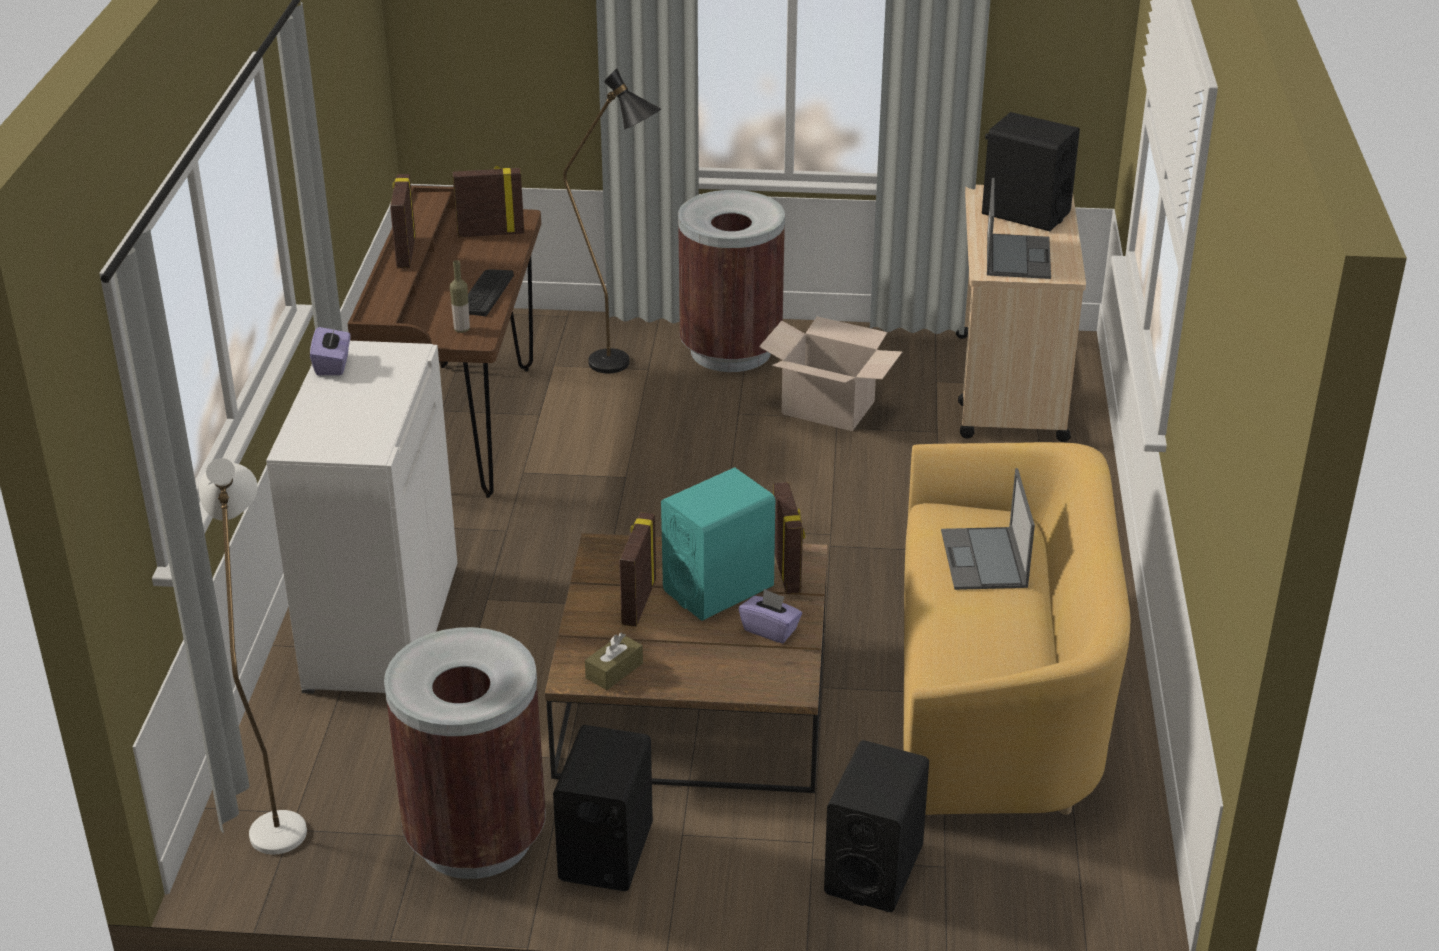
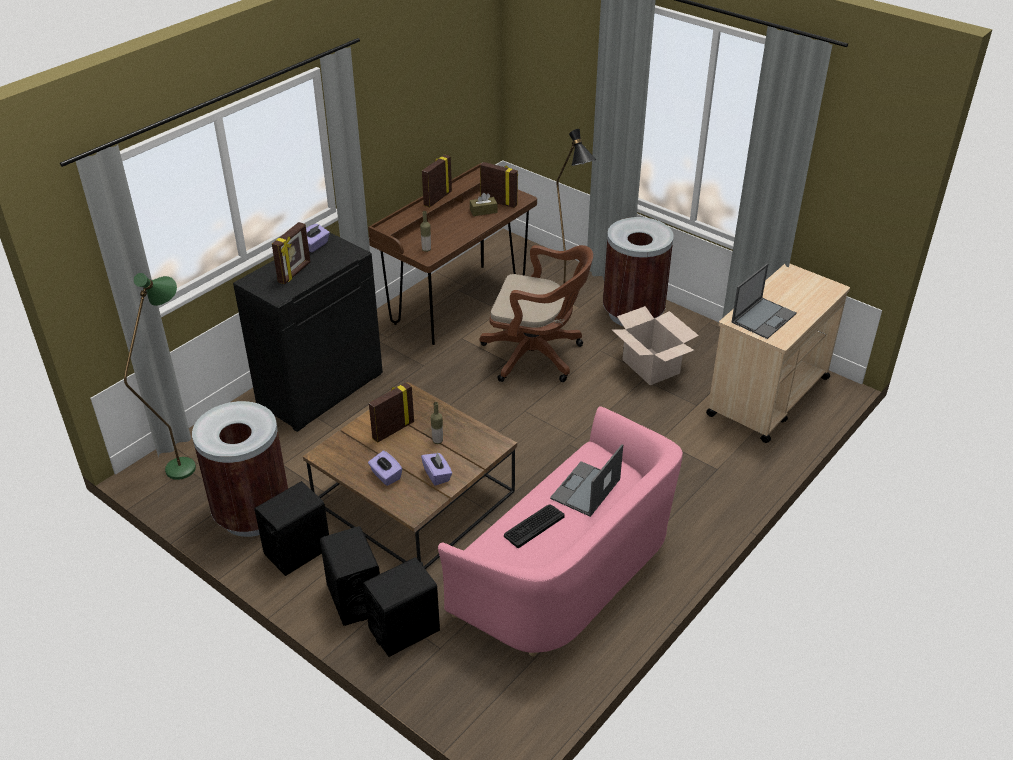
camera: 35 degrees right, 5 degrees up
white floor lamp [199,458,307,855] -> green floor lamp [124,273,196,480]
white cabinet [266,341,457,694] -> black cabinet [233,233,383,432]
keyboard [468,269,514,316] -> keyboard moved to [504,505,565,548]
brown tissue box [585,633,643,690] -> brown tissue box moved to [470,193,497,216]
turquoise speaker [661,468,775,621] -> bottle [431,402,443,444]
picture frame [774,482,805,594] -> picture frame moved to [272,222,311,284]
yellow sofa [904,442,1130,815] -> pink sofa [438,406,683,656]
black speaker [982,112,1080,231] -> black speaker moved to [320,526,380,626]
none -> purple tissue box [368,451,402,486]
none -> brown office chair [479,245,593,382]

